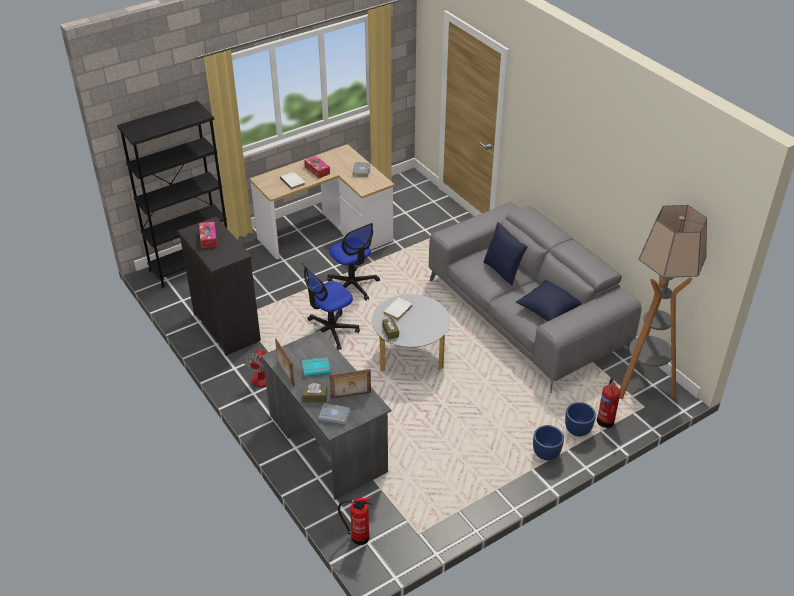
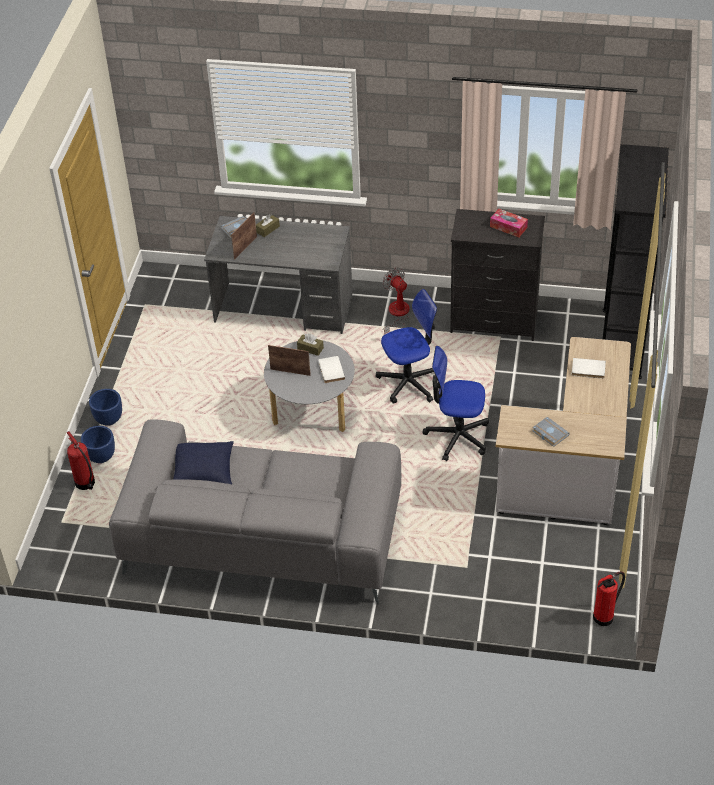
camera: 135 degrees right, 5 degrees up
picture frame [275,339,295,386] -> picture frame moved to [268,345,311,376]
office chair [302,263,360,350] -> office chair turned 60 degrees clockwise [375,289,437,404]
turquoise book [302,357,330,377] -> none
tissue box [304,156,330,179] -> none
fire extinguisher [338,498,372,545] -> fire extinguisher moved to [593,571,625,626]
blue pillow [484,222,528,286] -> none
floor lamp [620,205,707,399] -> none

